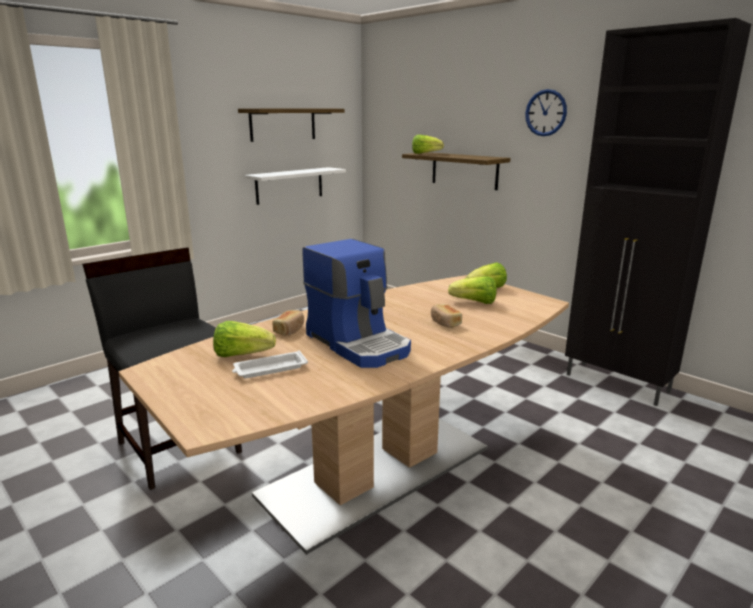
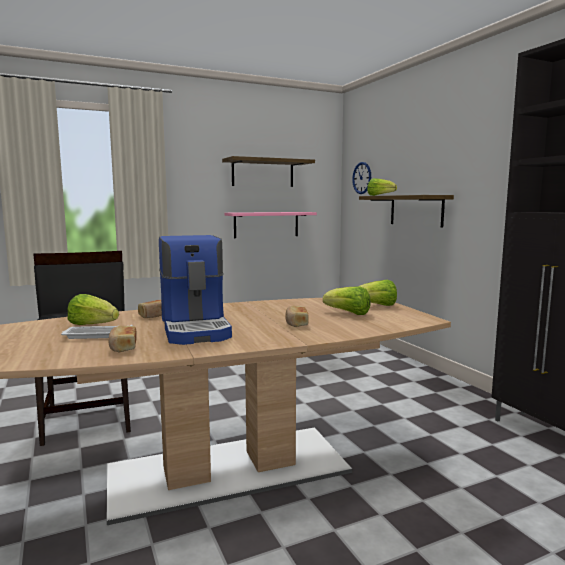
camera: 20 degrees right, 10 degrees down
white shelf [245,167,346,205] -> pink shelf [224,212,317,238]
wall clock [525,89,567,136] -> wall clock moved to [352,162,371,194]
none -> bread [109,326,137,352]

